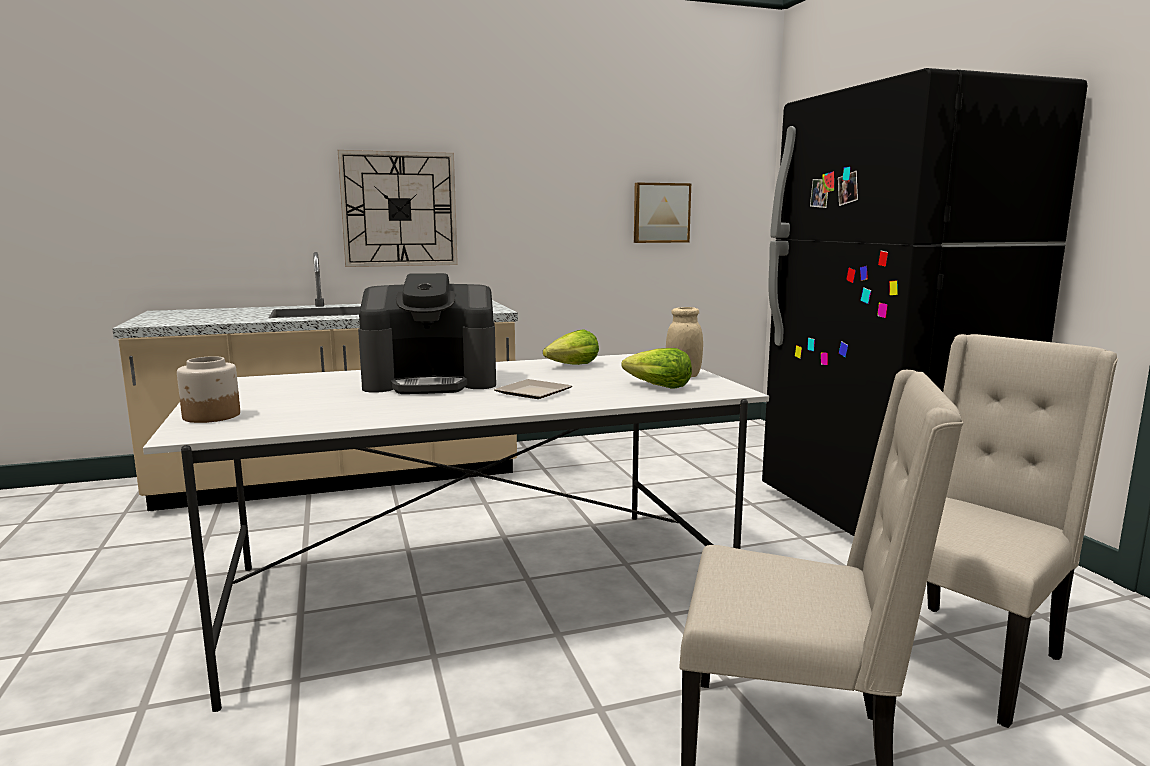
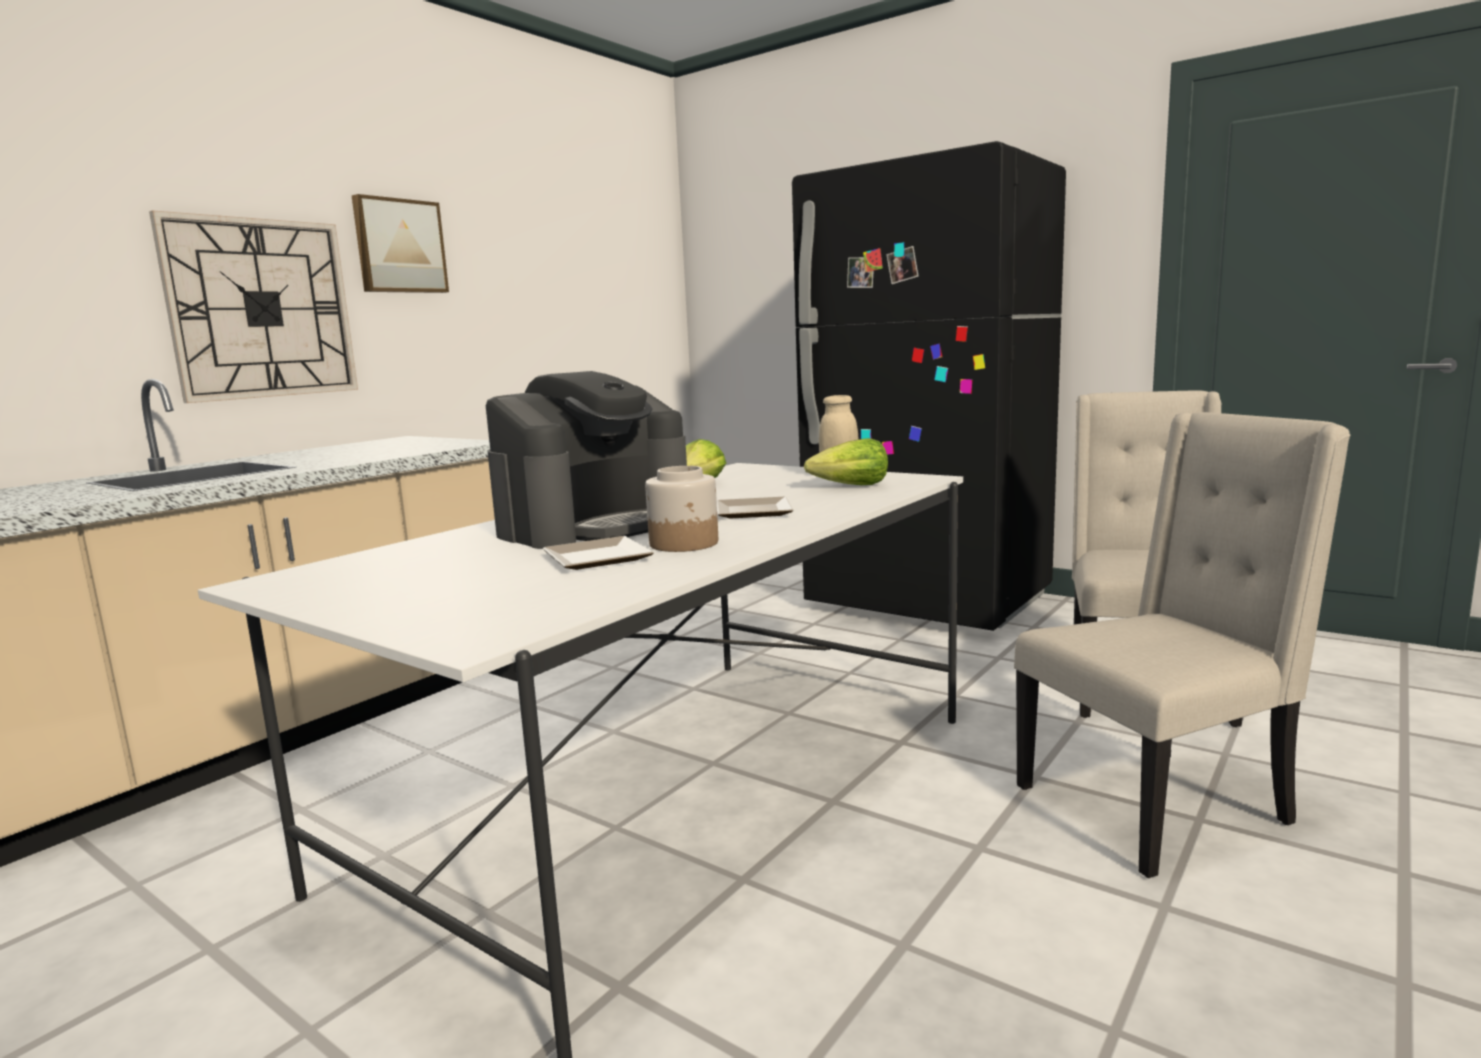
camera: 35 degrees left, 0 degrees up
jar [177,356,240,423] -> jar moved to [645,466,718,552]
picture [634,183,691,243] -> picture moved to [352,194,449,293]
none -> plate [543,536,654,570]

